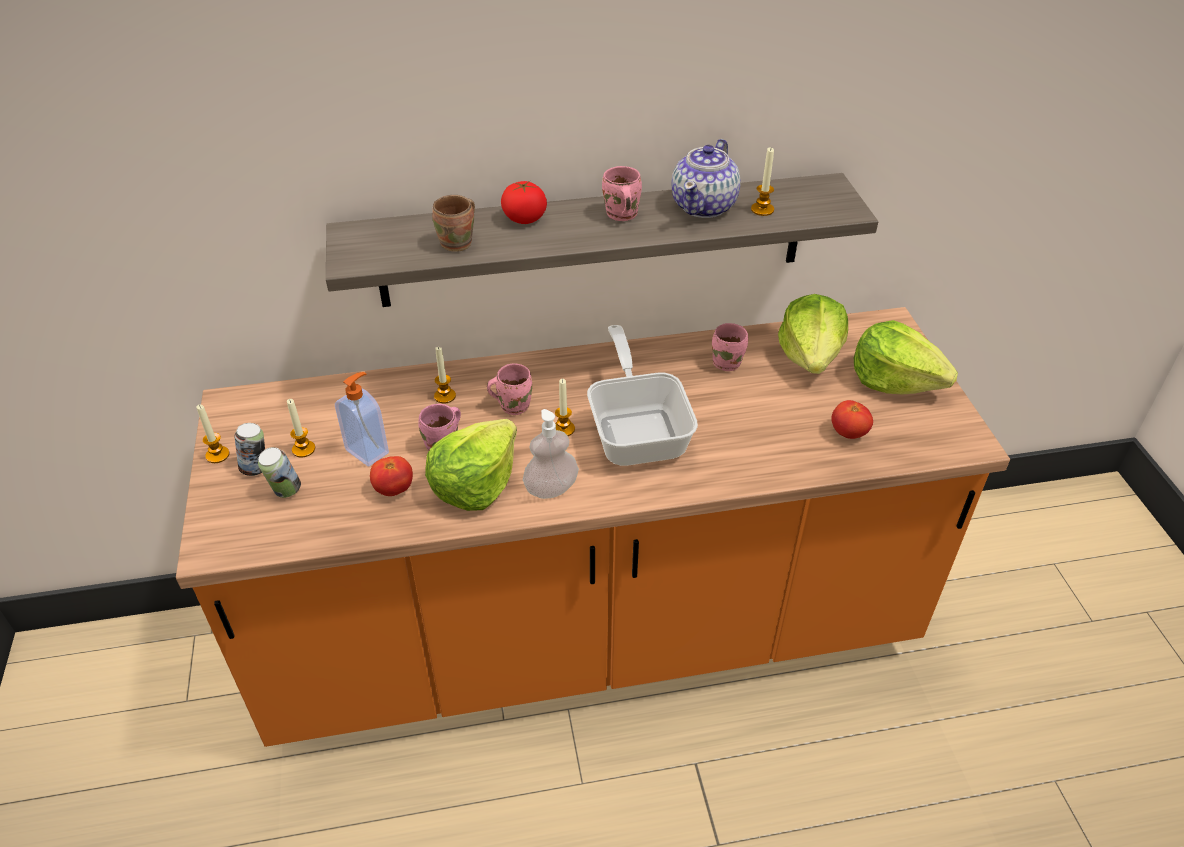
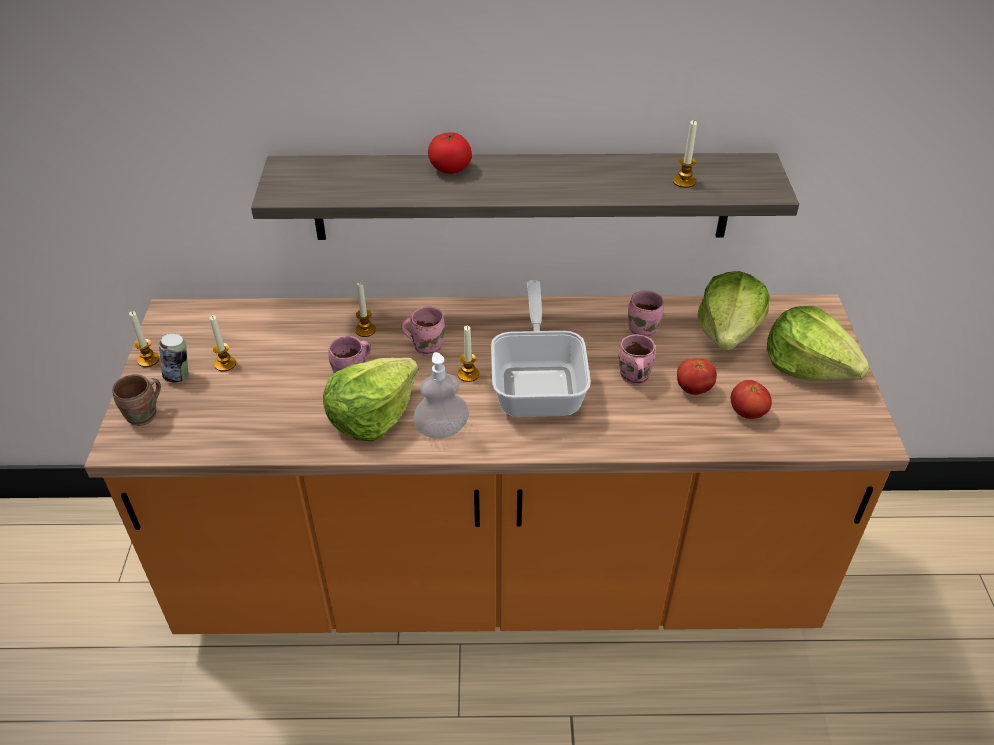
camera: 10 degrees right, 0 degrees up
can [258,447,301,498] -> none
soap dispenser [335,372,389,466] -> none
tomato [370,456,413,496] -> tomato moved to [677,358,717,395]
brown mug [432,195,475,252] -> brown mug moved to [112,374,161,426]
pink mug [602,166,642,221] -> pink mug moved to [618,334,656,385]
teapot [671,139,741,218] -> none

